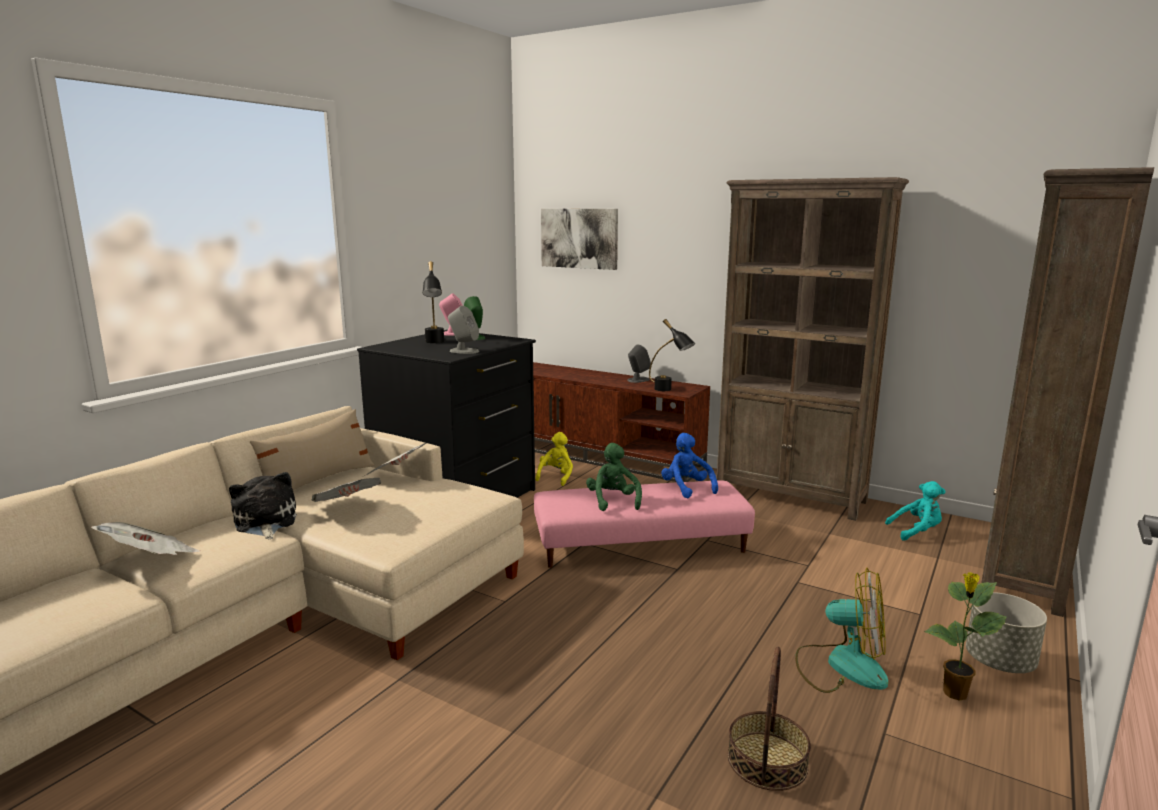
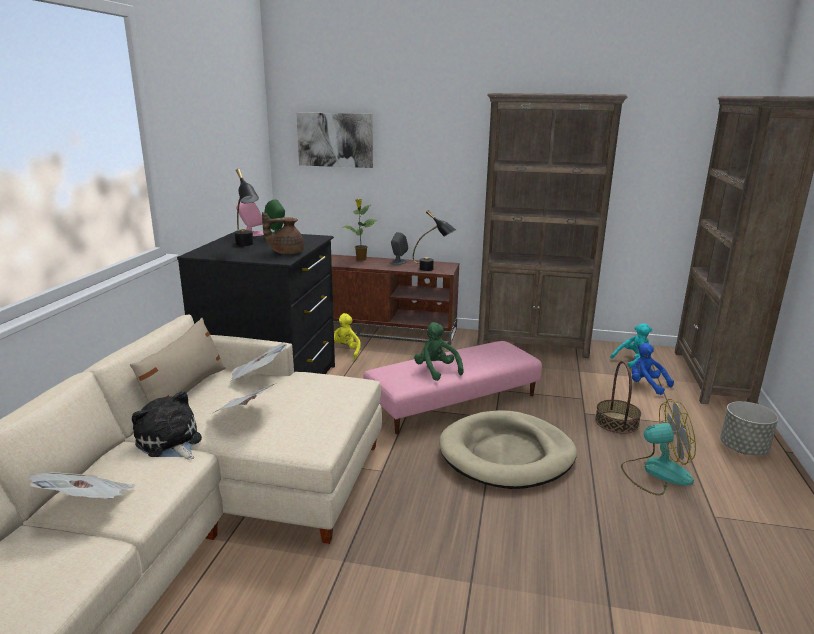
camera: 20 degrees left, 5 degrees up
grey speaker [448,306,479,354] -> brown teapot [262,212,304,254]
blue plush toy [661,433,718,498] -> blue plush toy moved to [632,343,674,395]
basket [728,647,811,791] -> basket moved to [595,361,641,433]
potted plant [924,572,1007,701] -> potted plant moved to [342,199,378,261]
none -> beige dog bed [439,410,577,489]

